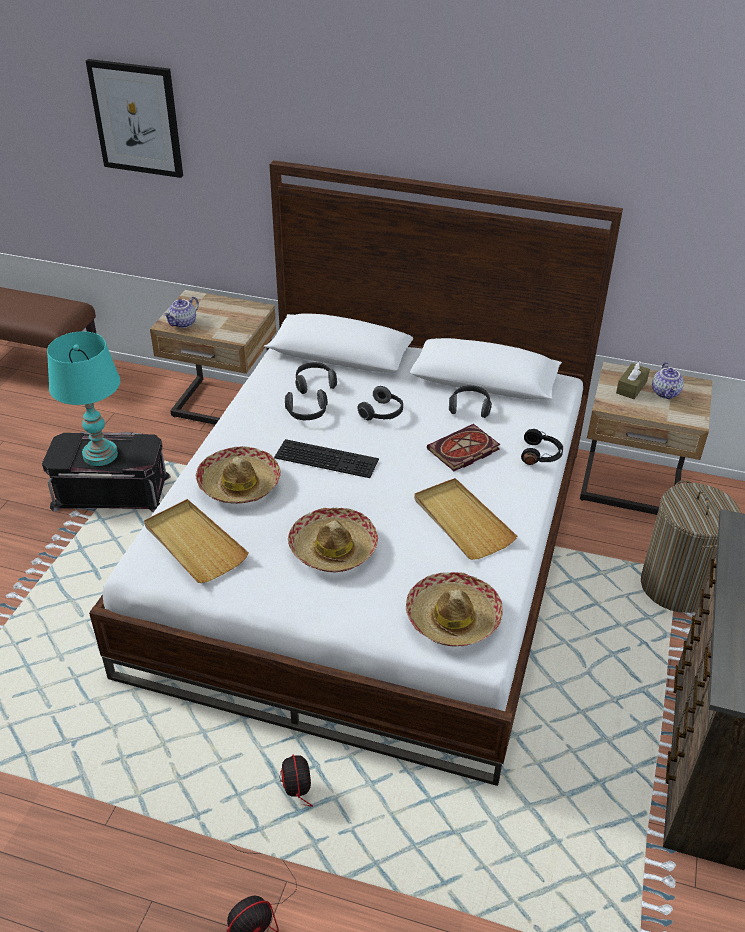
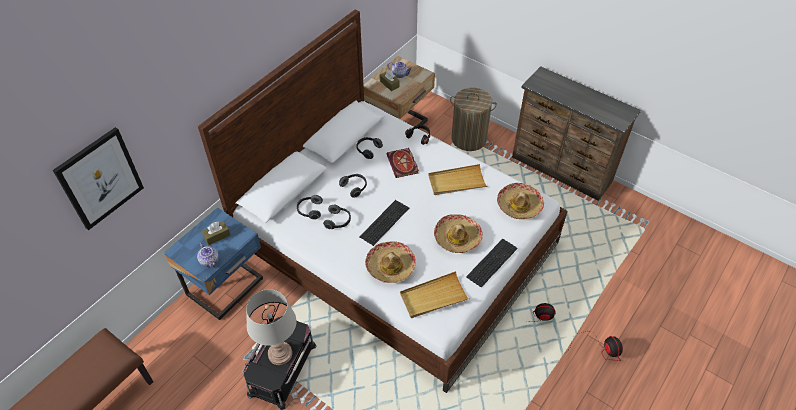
camera: 70 degrees left, 10 degrees up
turquoise table lamp [47,331,120,466] -> grey table lamp [246,289,296,365]
beige nightstand [150,290,276,425] -> blue nightstand [164,207,263,320]
none -> brown tissue box [202,221,230,245]
none -> keyboard [466,239,518,288]

